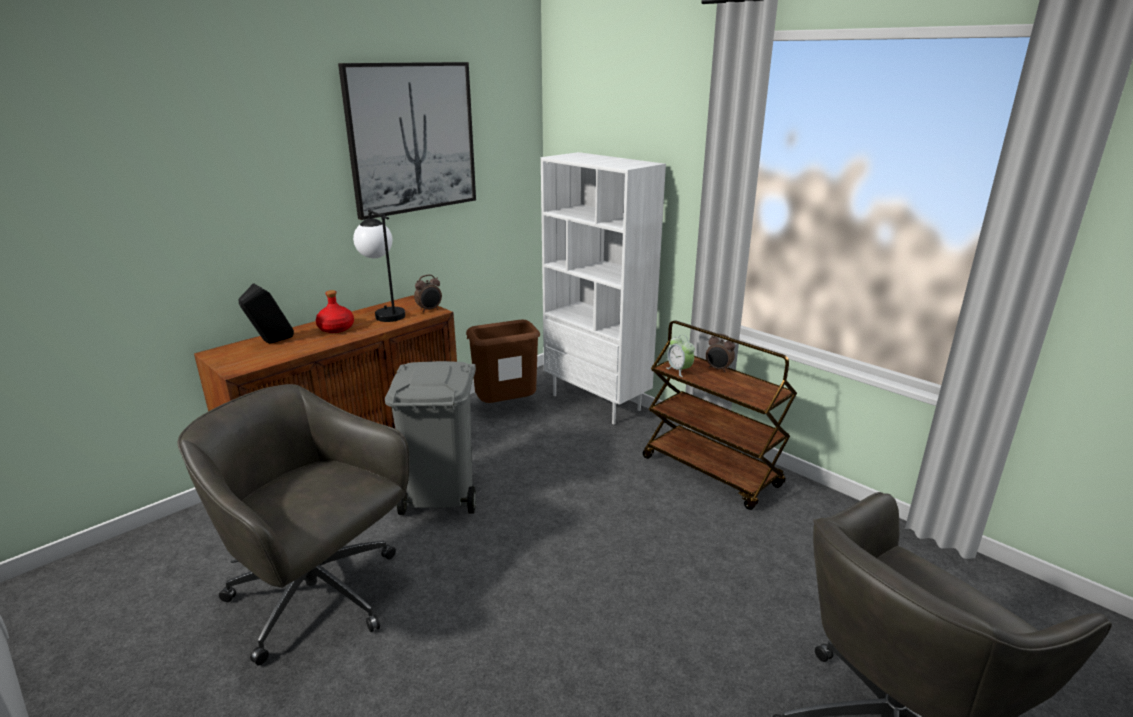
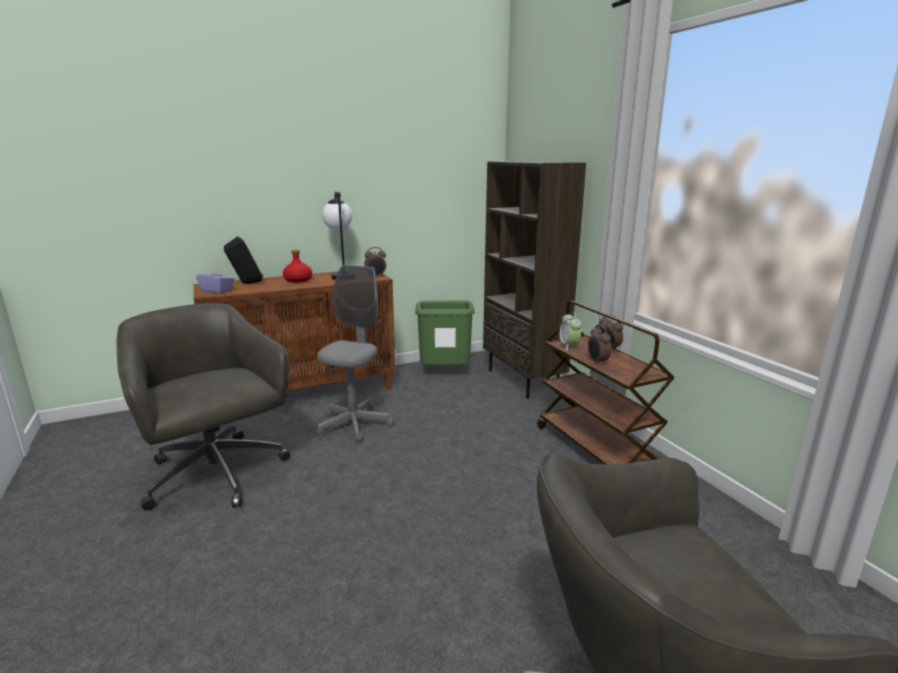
camera: 20 degrees right, 5 degrees down
picture [338,62,476,220] -> none
grey trash can [385,361,476,515] -> grey office chair [317,265,393,443]
brown trash can [466,320,540,403] -> green trash can [415,300,475,366]
white bookcase [541,152,666,424] -> brown bookcase [483,161,586,399]
none -> purple tissue box [196,266,234,294]
none -> alarm clock [588,325,611,365]

